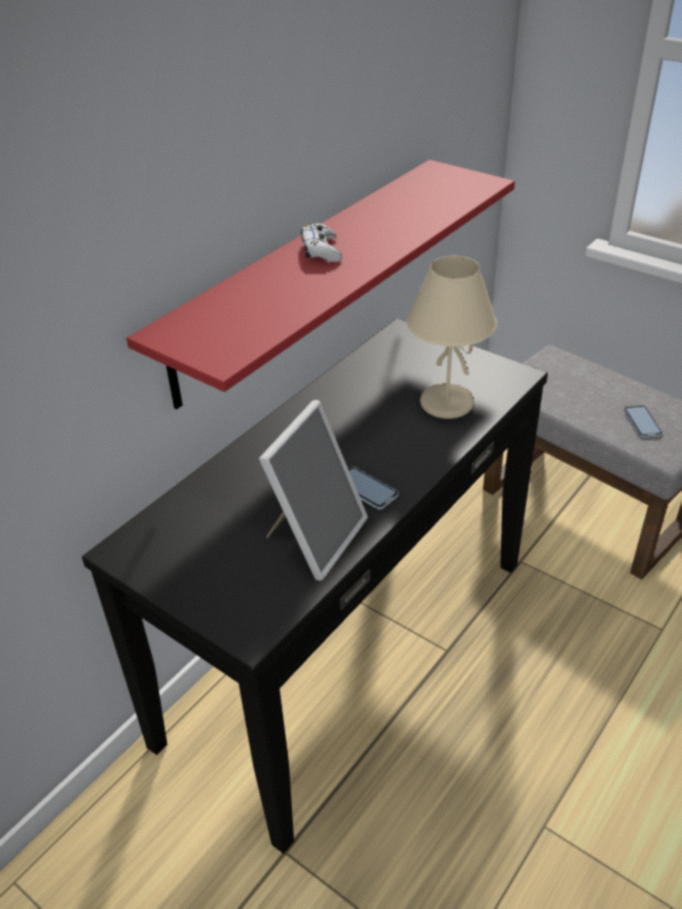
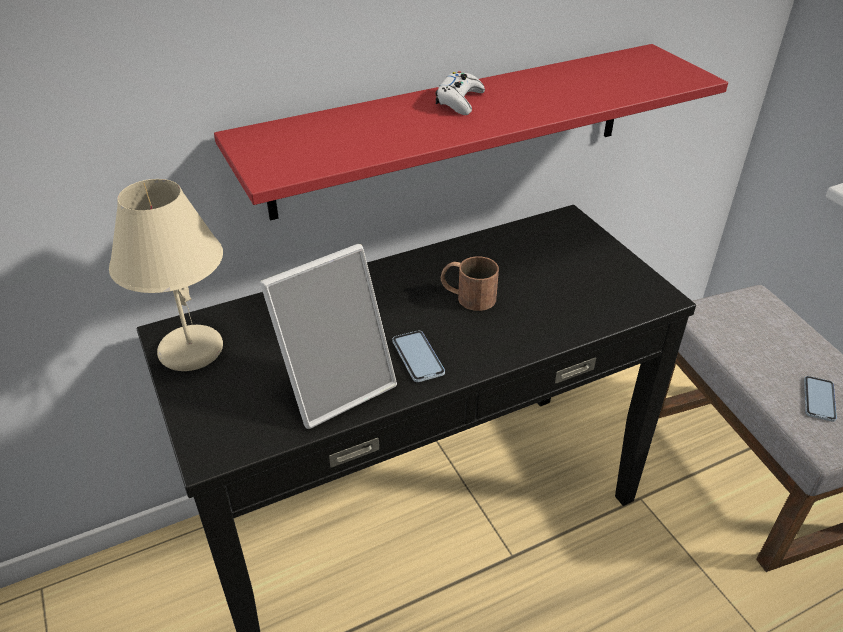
camera: 25 degrees right, 0 degrees up
beige table lamp [407,256,497,419] -> beige table lamp moved to [109,179,223,371]
none -> brown mug [441,256,499,311]

